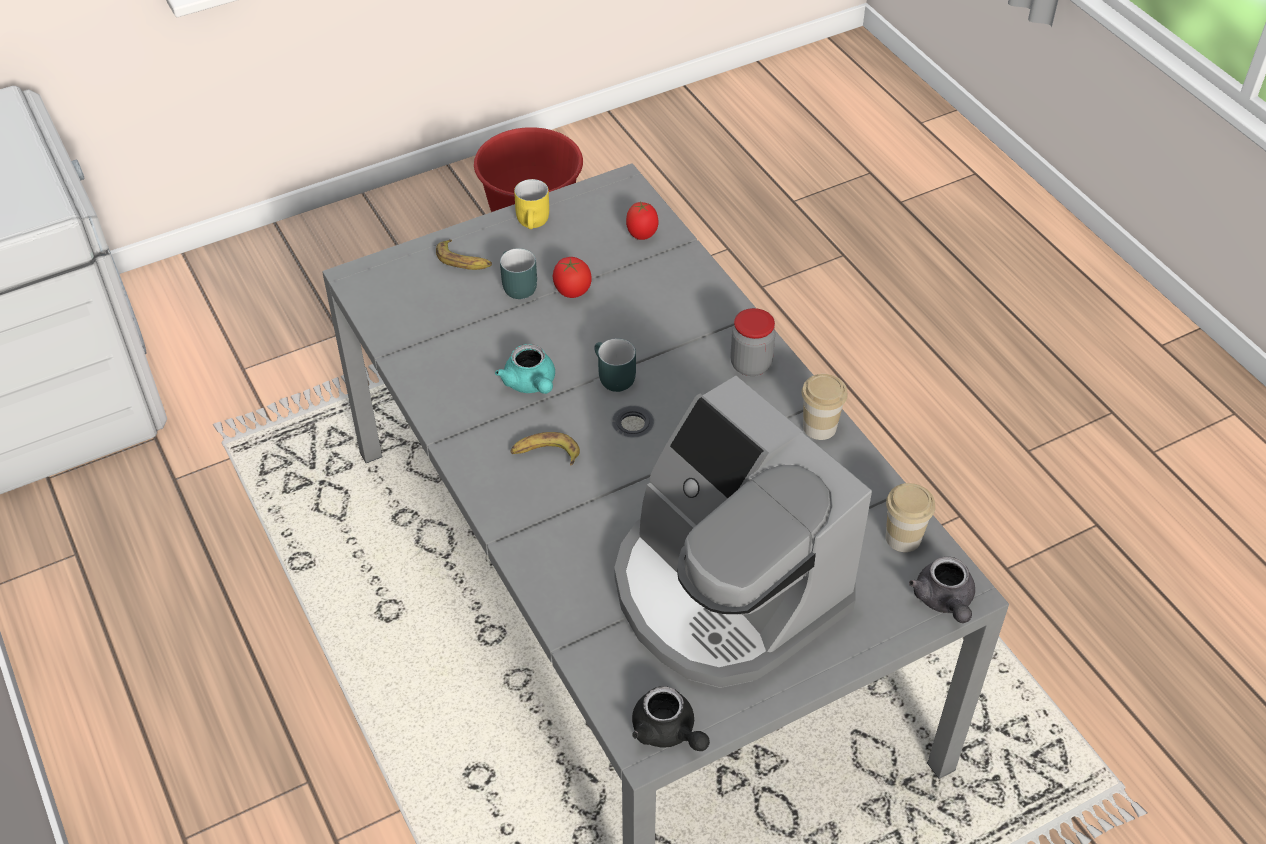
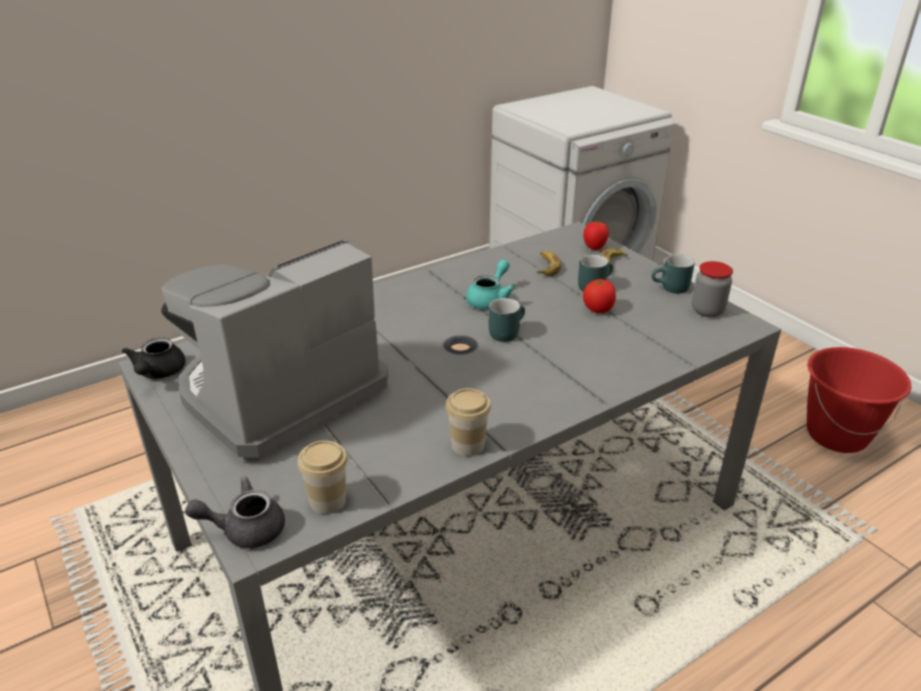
camera: 85 degrees right, 15 degrees down
turquoise teapot [495,344,555,394] -> turquoise teapot turned 150 degrees clockwise [466,260,515,310]
banana [510,432,580,466] -> banana moved to [537,251,561,276]
yellow mug [514,179,549,229] -> turquoise mug [652,254,695,294]
tomato [626,201,659,240] -> tomato moved to [583,221,609,250]
black teapot [632,686,710,751] -> black teapot turned 45 degrees counterclockwise [122,337,185,379]
jar [730,308,775,376] -> jar moved to [692,261,733,317]

